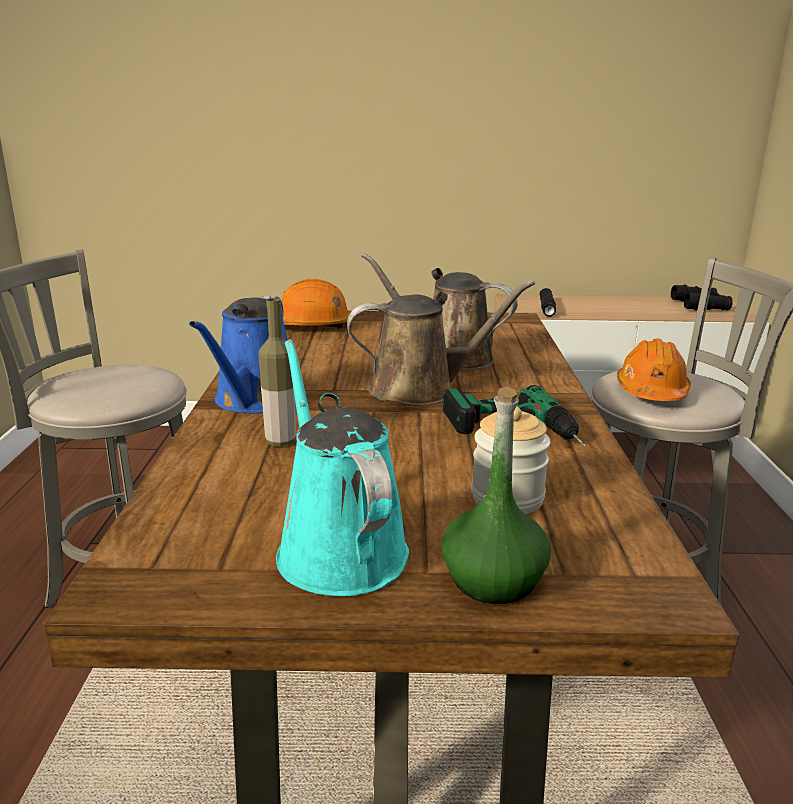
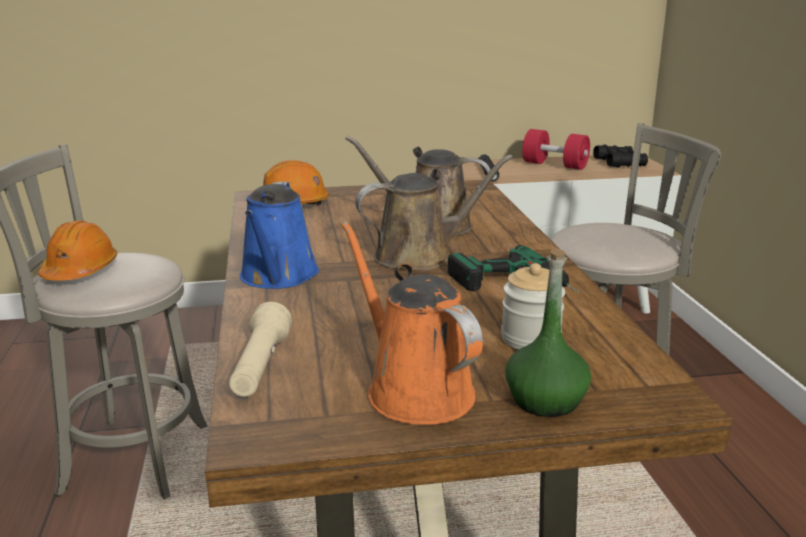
camera: 10 degrees left, 0 degrees up
bottle [258,298,296,446] -> none
turquoise watering can [276,339,409,596] -> orange watering can [341,221,483,425]
orange hard hat [617,339,691,401] -> orange hard hat moved to [38,220,117,281]
none -> beige flashlight [229,302,292,397]
none -> red dumbbell [522,129,590,170]

